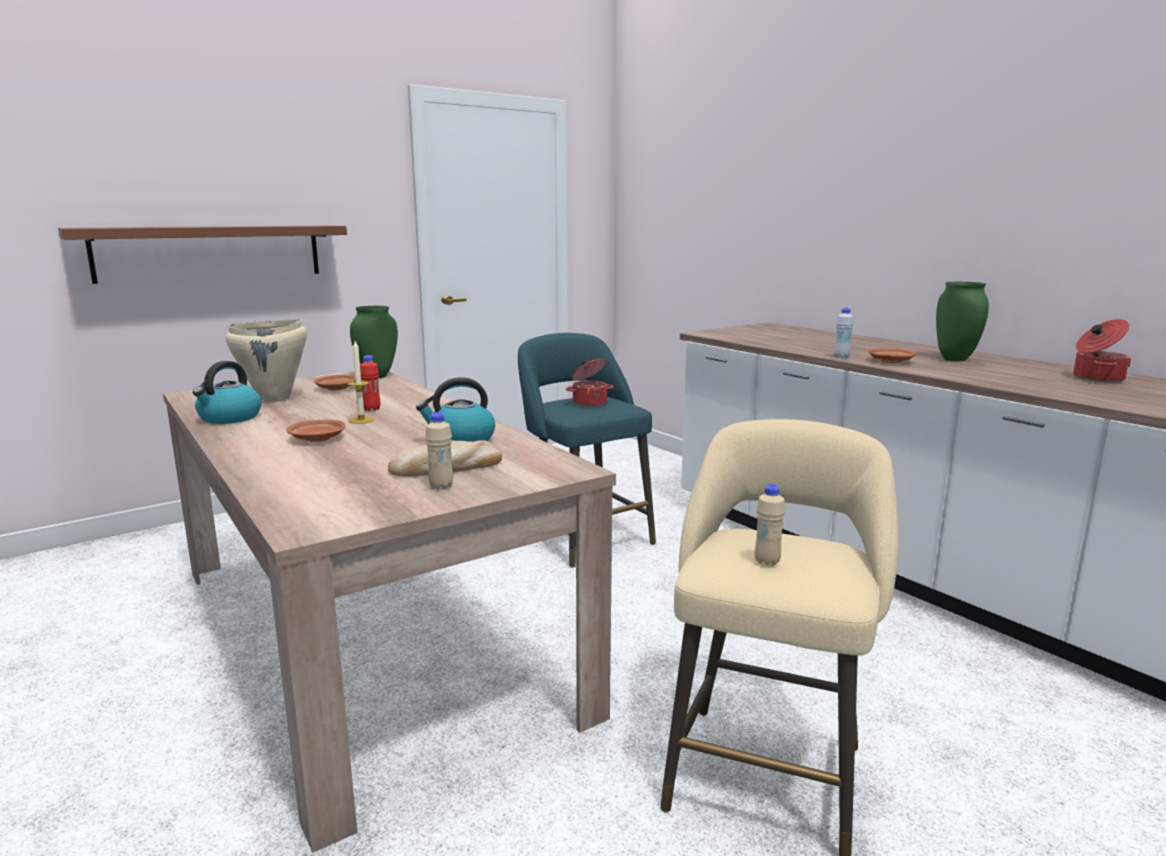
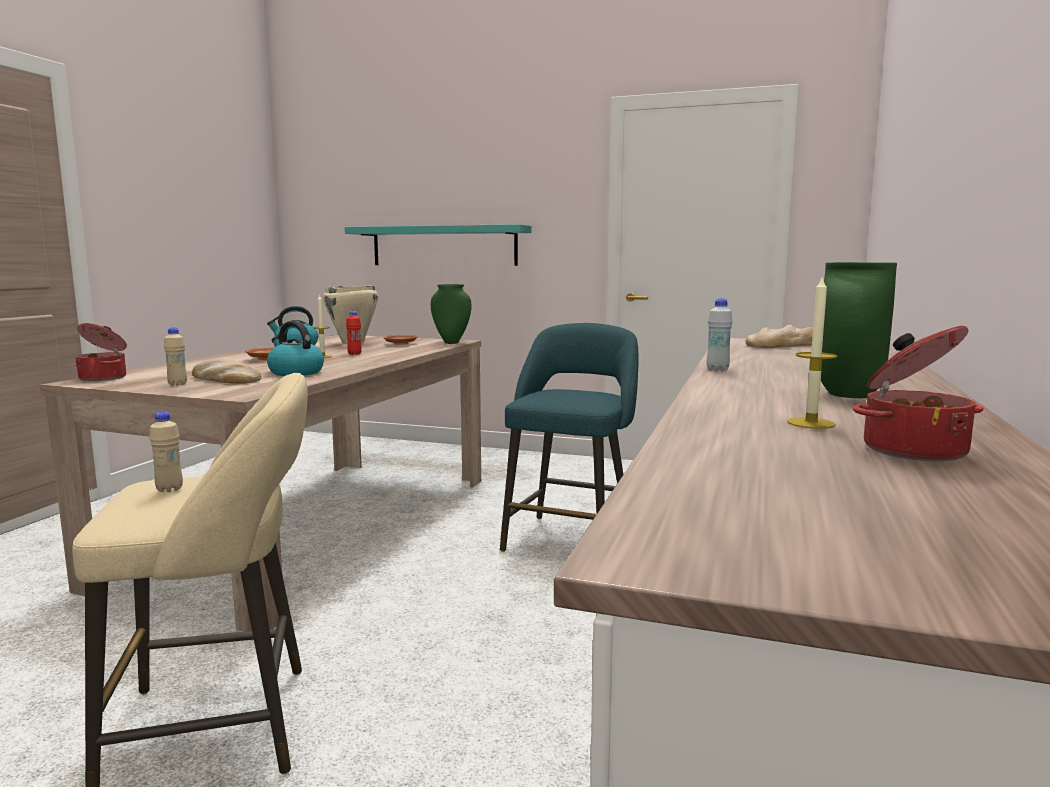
camera: 55 degrees right, 5 degrees down
brown shelf [58,225,347,284] -> turquoise shelf [345,224,532,266]
cooking pot [566,359,614,407] -> cooking pot moved to [75,323,127,381]
brown plate [868,348,916,363] -> none
none -> bread [746,325,813,348]
none -> candle [787,275,838,429]

